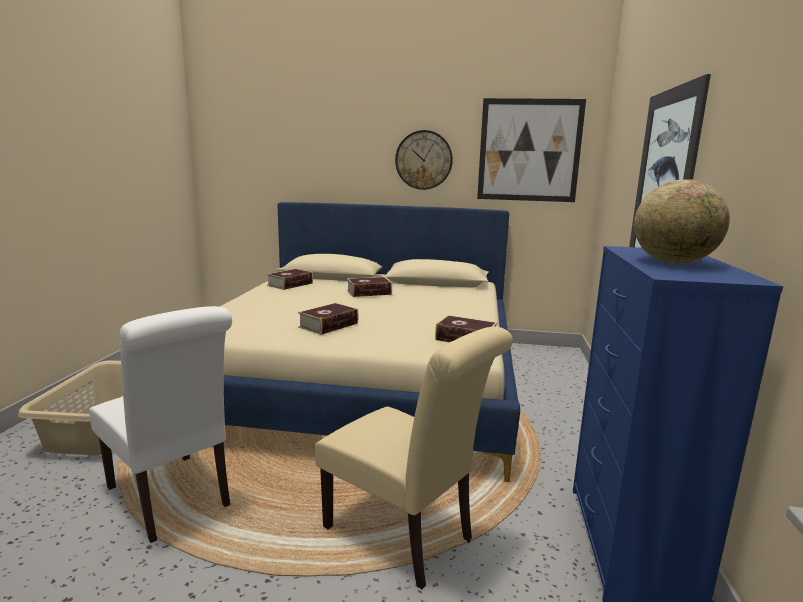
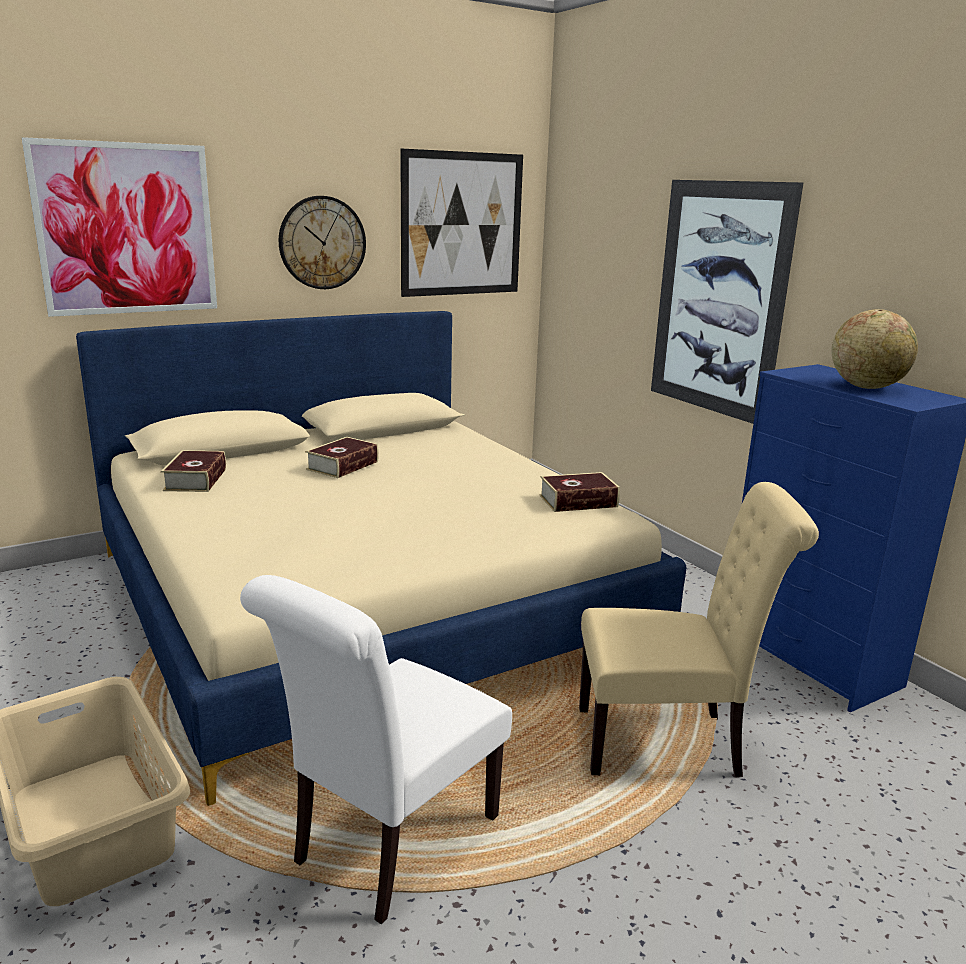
camera: 40 degrees left, 5 degrees up
white chair [89,306,232,543] -> white chair turned 120 degrees clockwise [240,575,512,924]
book [298,303,359,335] -> none
none -> picture [22,137,217,317]

